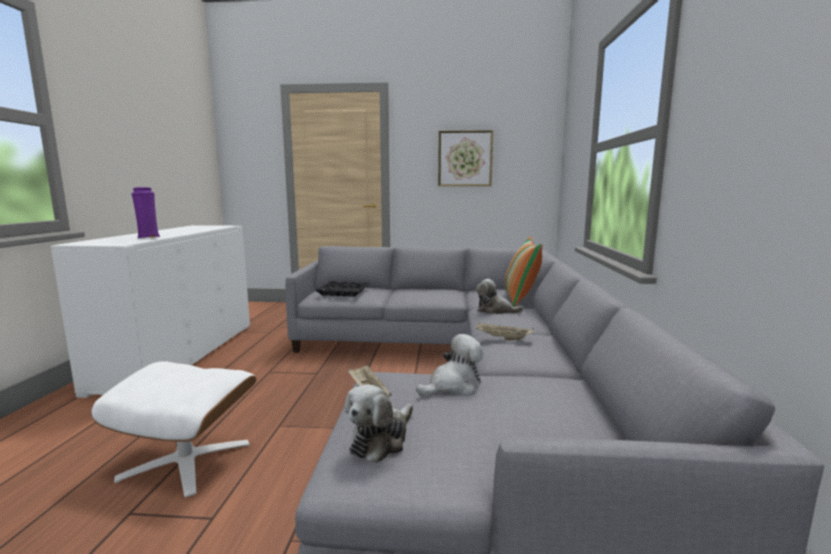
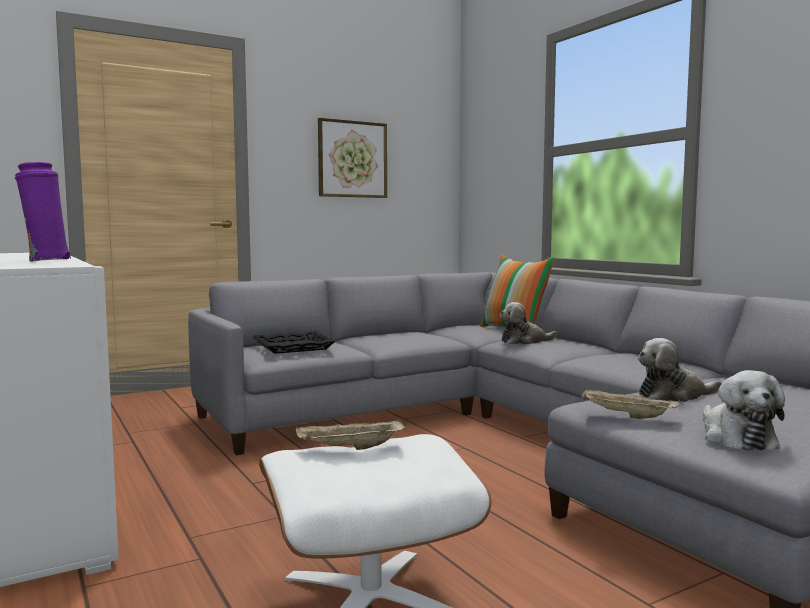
camera: 35 degrees left, 5 degrees down
plush toy [416,334,483,397] -> plush toy turned 120 degrees counterclockwise [638,338,722,402]
beige tray [476,323,534,340] -> beige tray moved to [296,418,405,450]

